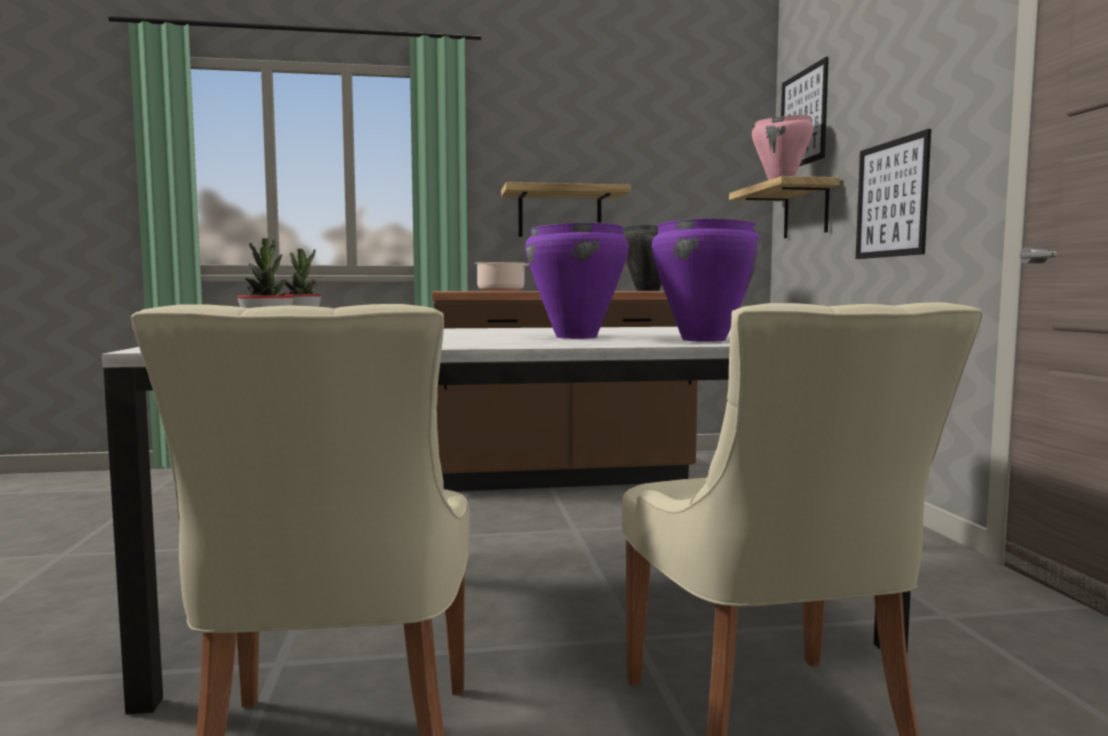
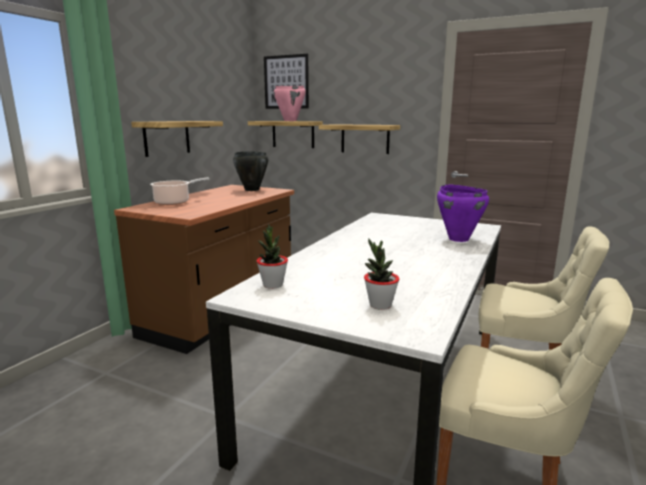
camera: 55 degrees left, 10 degrees up
purple cooking pot [525,222,629,339] -> none
picture [856,129,931,259] -> shelf [319,124,400,154]

